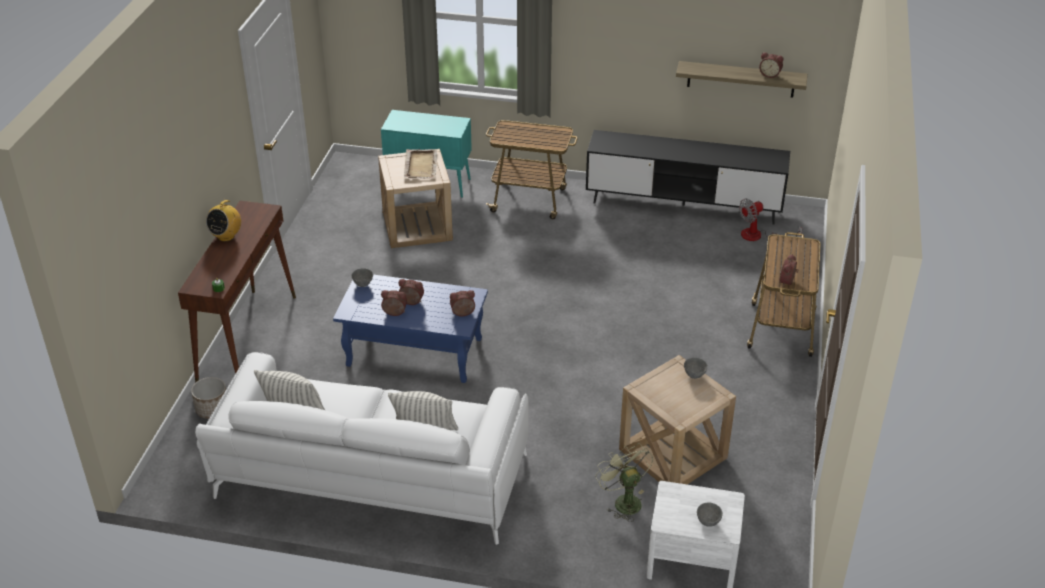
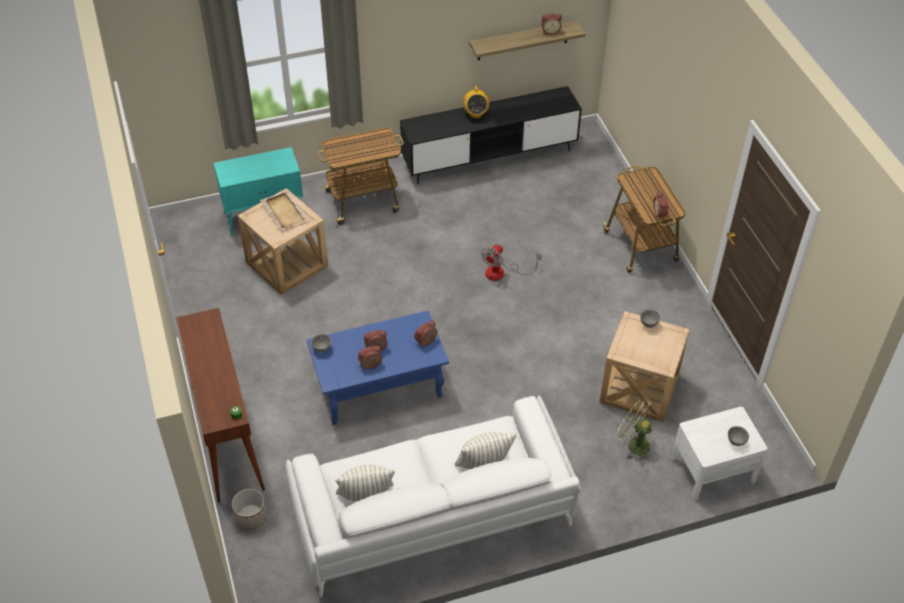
camera: 30 degrees left, 10 degrees up
radio [206,198,241,241] -> radio moved to [463,86,490,118]
fan [739,199,803,246] -> fan moved to [481,244,542,281]

